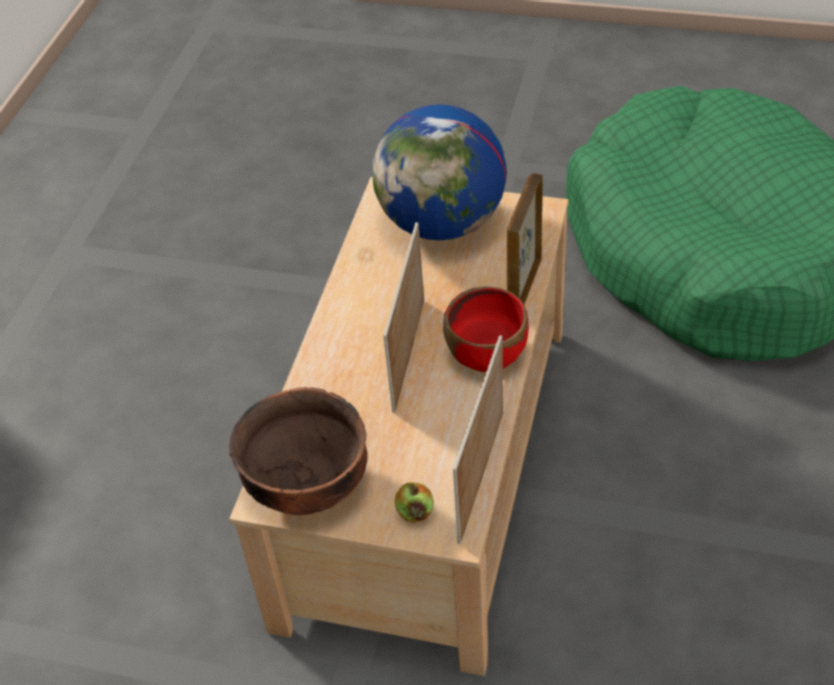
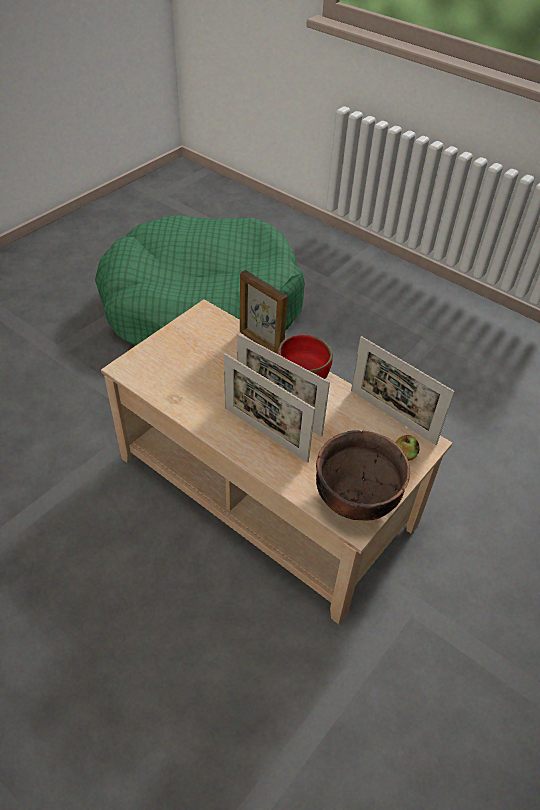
camera: 70 degrees left, 0 degrees up
globe [372,104,507,240] -> none
none -> picture frame [224,353,315,463]

